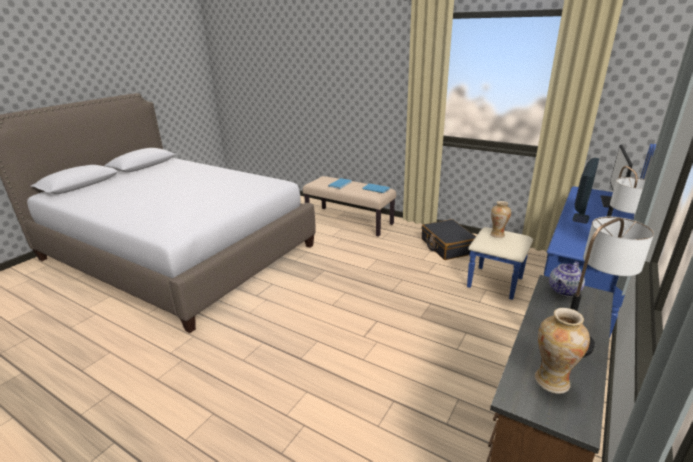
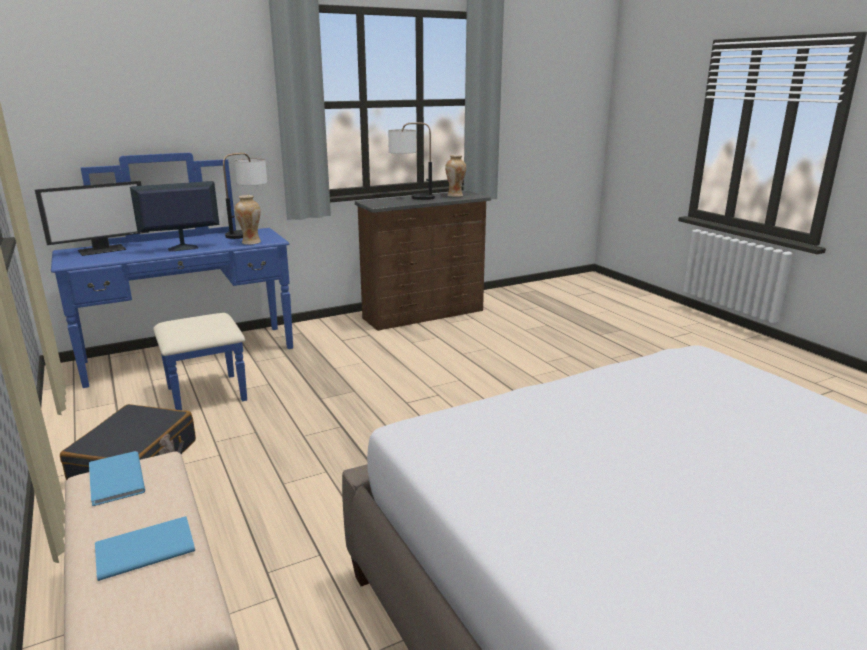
camera: 150 degrees left, 5 degrees down
vase [490,201,511,238] -> vase moved to [235,195,261,245]
teapot [549,262,585,296] -> none

